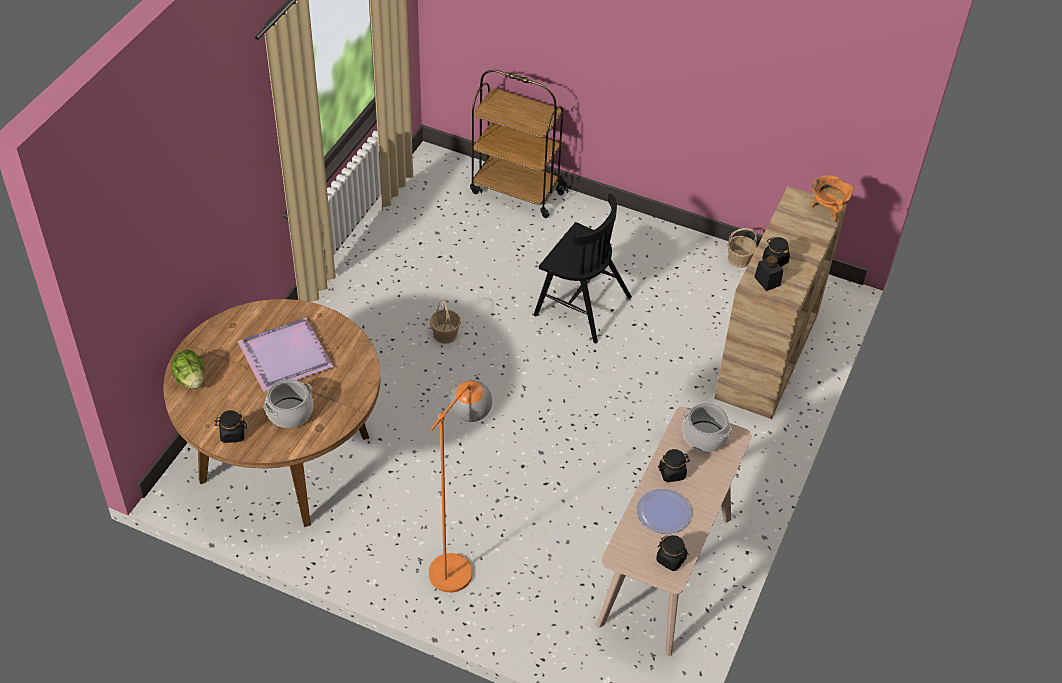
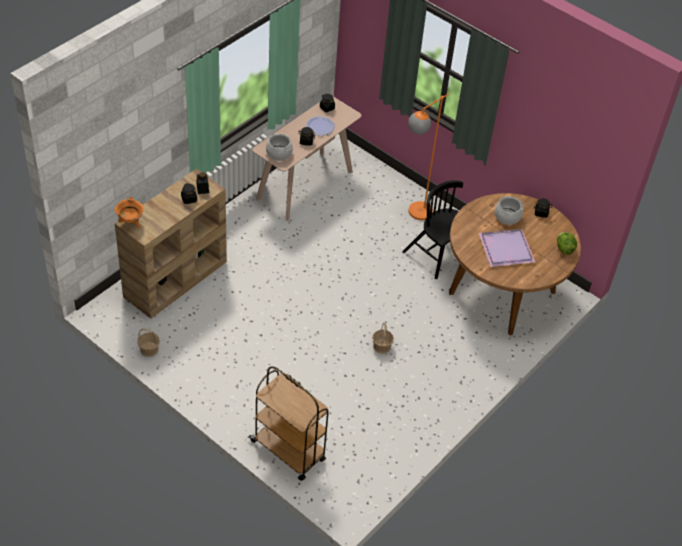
camera: 165 degrees left, 0 degrees up
black chair [534,193,632,343] -> black chair moved to [402,180,463,279]

